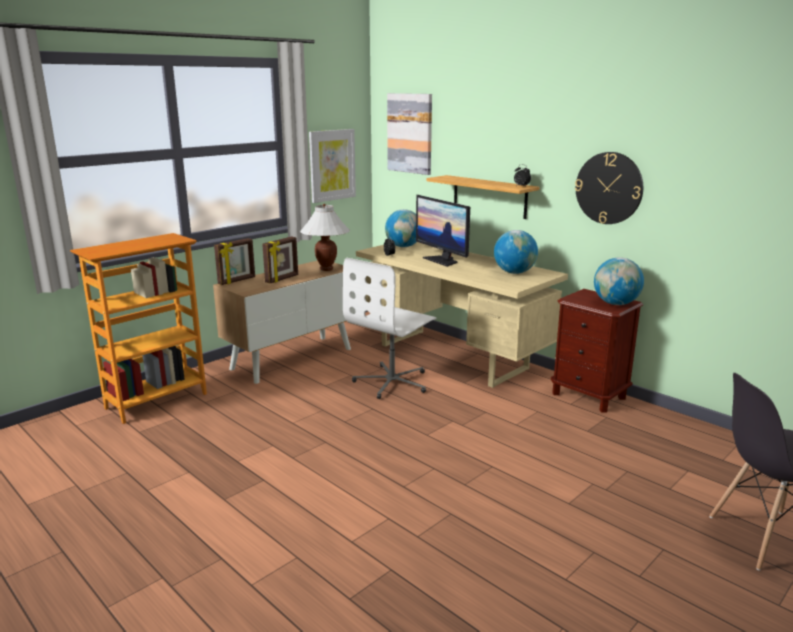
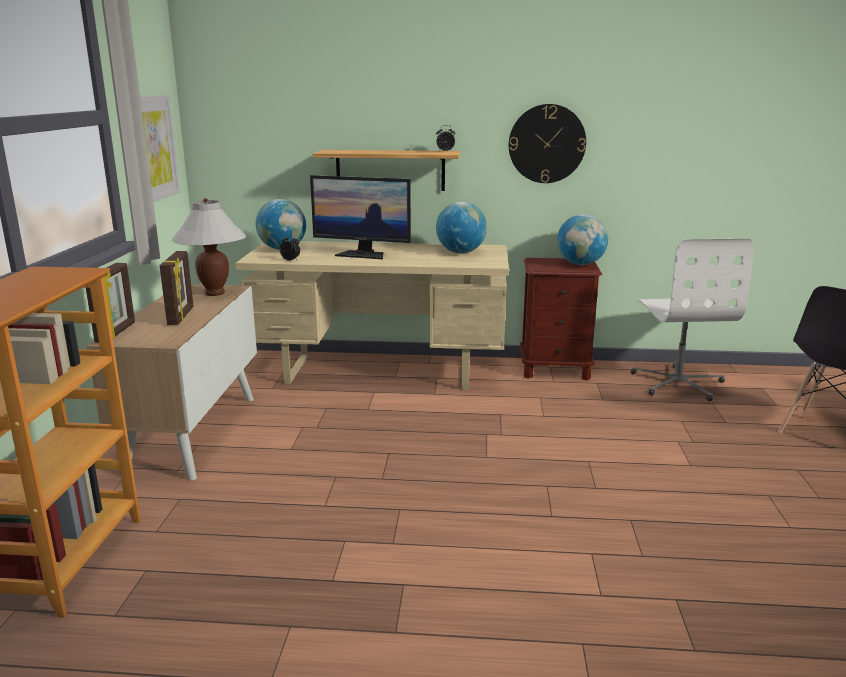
camera: 40 degrees left, 0 degrees up
white office chair [343,258,436,399] -> white office chair moved to [631,238,754,401]
picture [387,93,432,175] -> none

